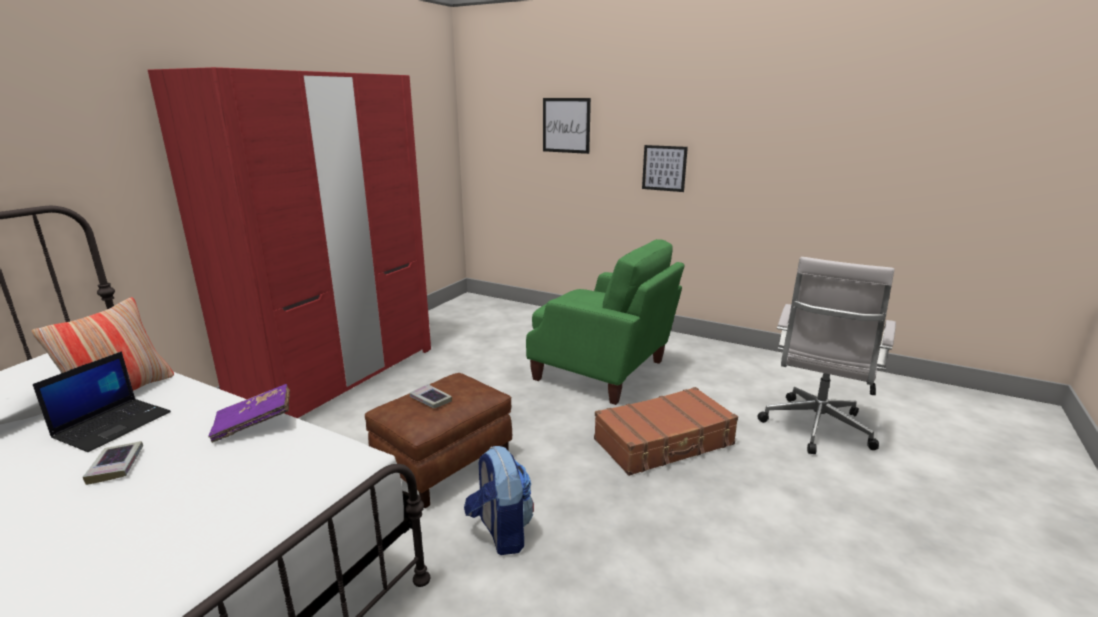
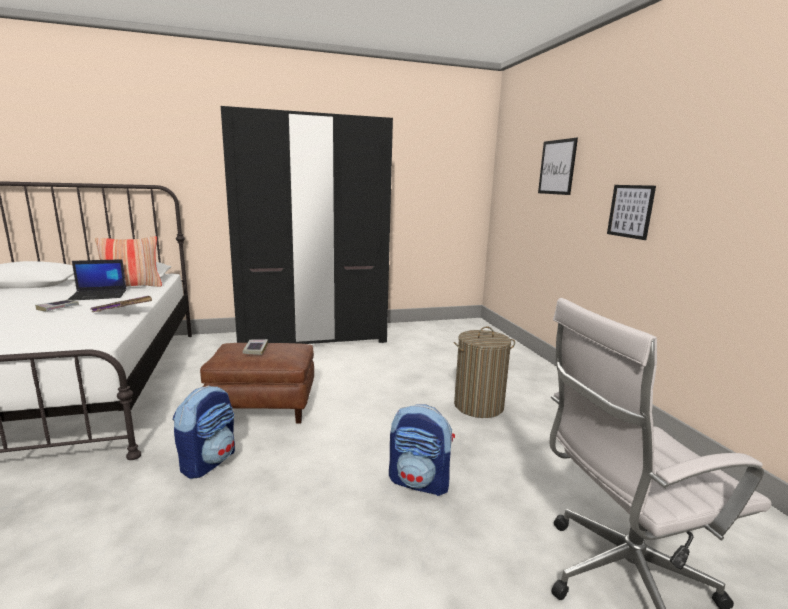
camera: 45 degrees right, 5 degrees down
red wardrobe [148,67,431,418] -> black wardrobe [221,106,393,344]
green armchair [526,239,684,405] -> laundry basket [453,326,515,418]
brown suitcase [594,387,738,476] -> backpack [389,404,455,496]

